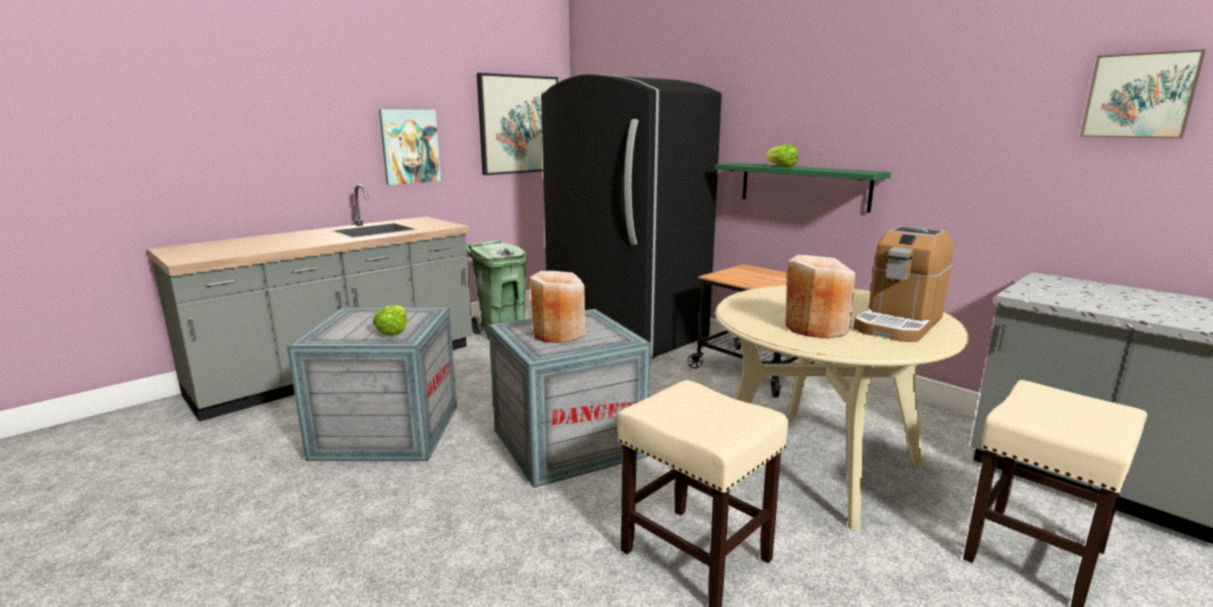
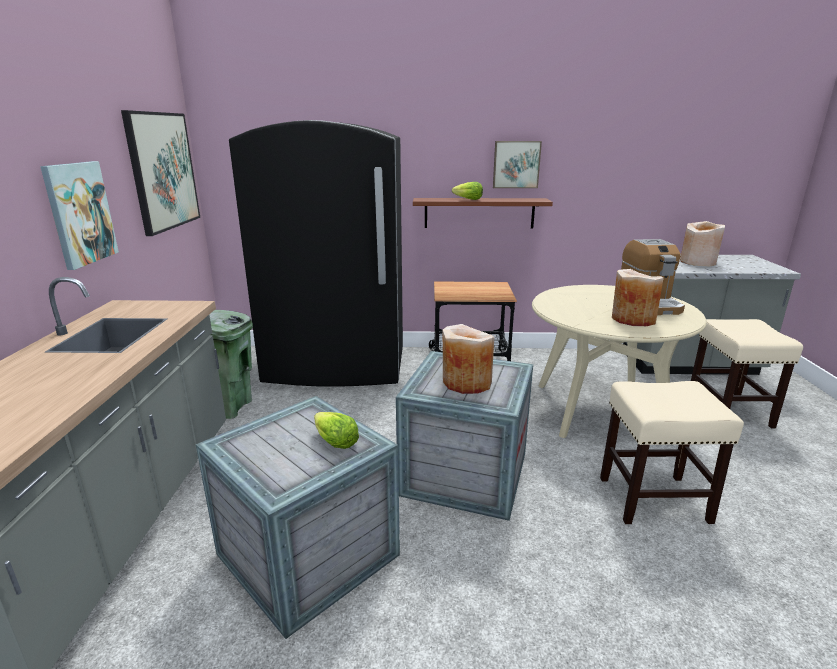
camera: 45 degrees left, 5 degrees up
green shelf [715,163,891,213] -> brown shelf [413,198,553,228]
picture [1080,49,1206,139] -> picture moved to [493,141,542,188]
none -> beige vase [680,221,725,266]

